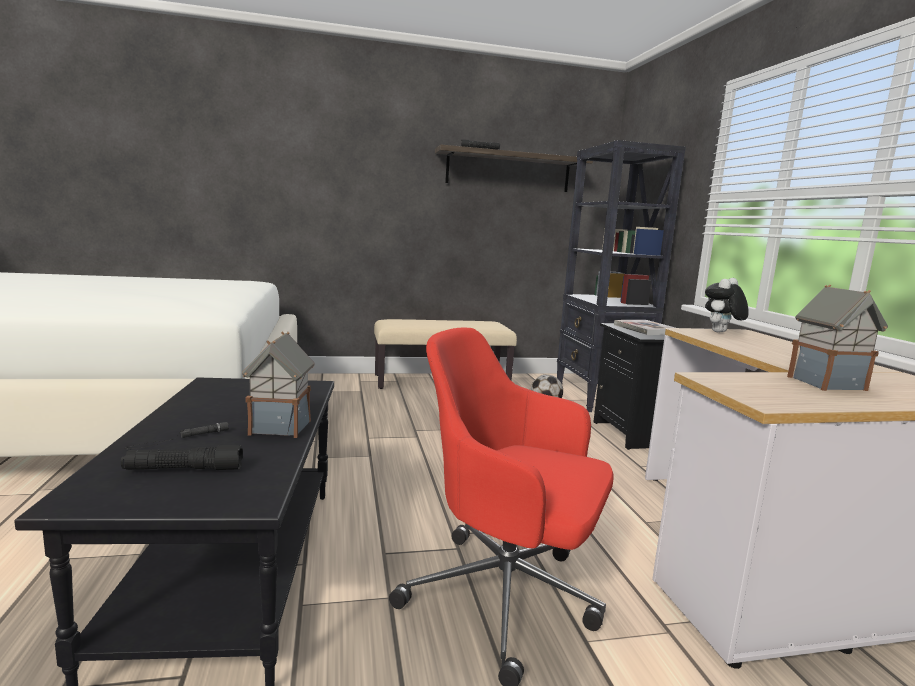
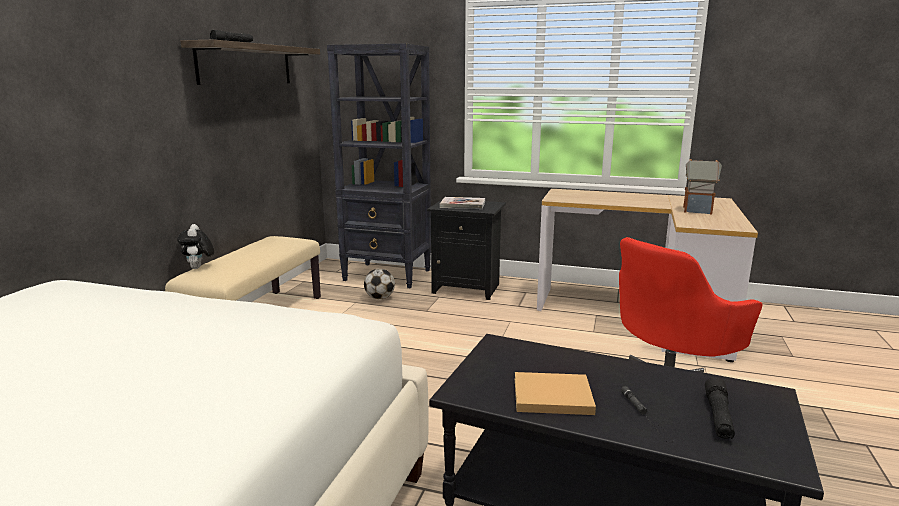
camera: 60 degrees left, 5 degrees up
toy house [242,331,315,438] -> none
plush toy [705,278,749,332] -> plush toy moved to [177,224,214,269]
none -> beige book [515,372,596,415]

